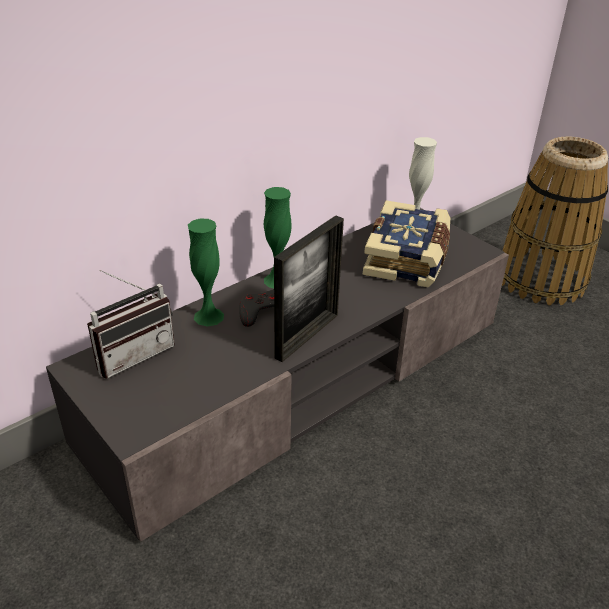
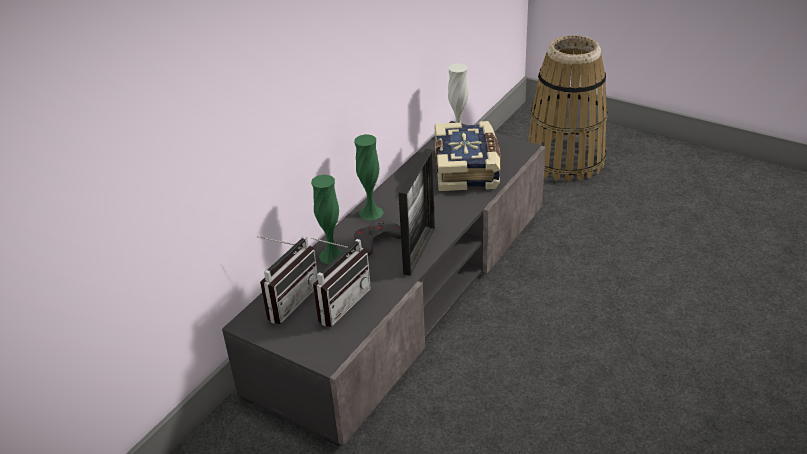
camera: 15 degrees left, 0 degrees up
none -> radio [311,238,371,327]

